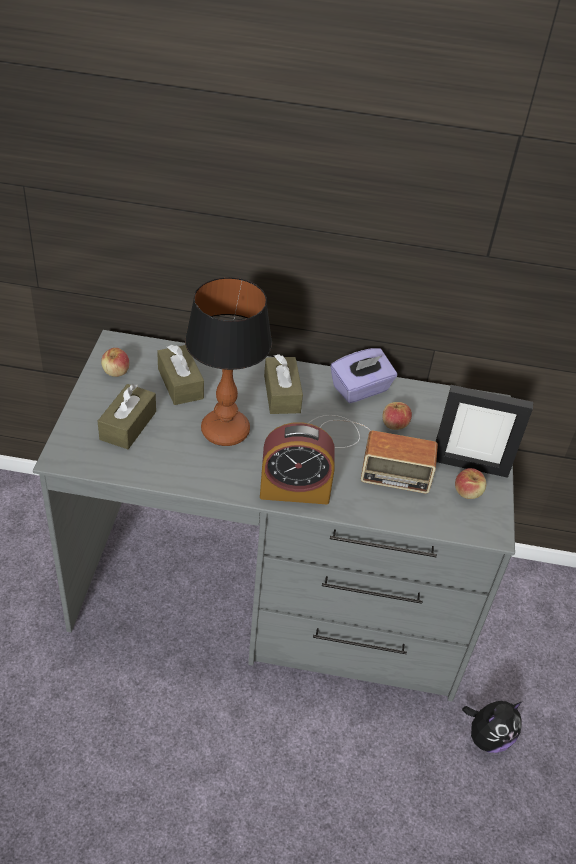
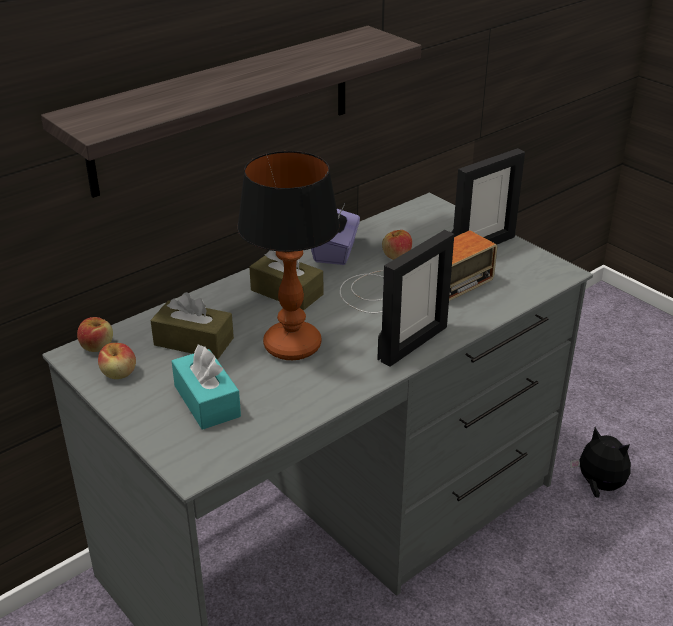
camera: 45 degrees left, 10 degrees down
brown tissue box [98,384,156,449] -> turquoise tissue box [172,345,241,430]
alarm clock [260,422,335,504] -> picture frame [377,230,454,367]
apple [455,468,486,499] -> apple moved to [77,317,113,352]
plush toy [462,701,522,753] -> plush toy turned 60 degrees counterclockwise [570,427,631,498]
none -> shelf [41,26,421,198]

